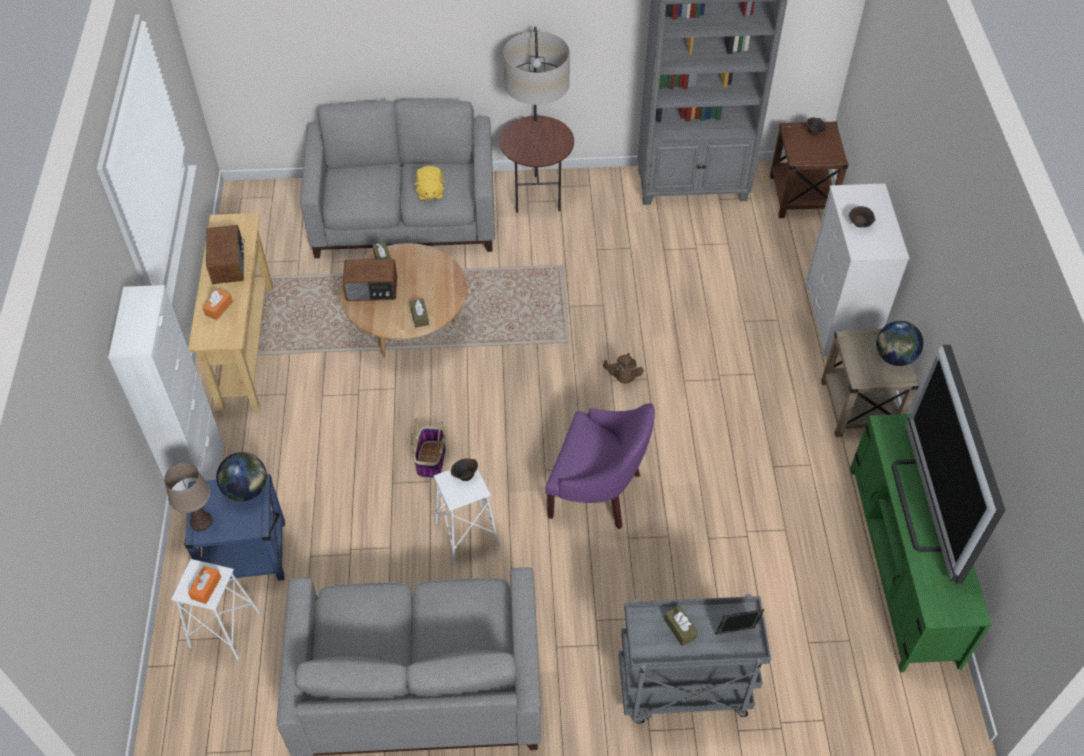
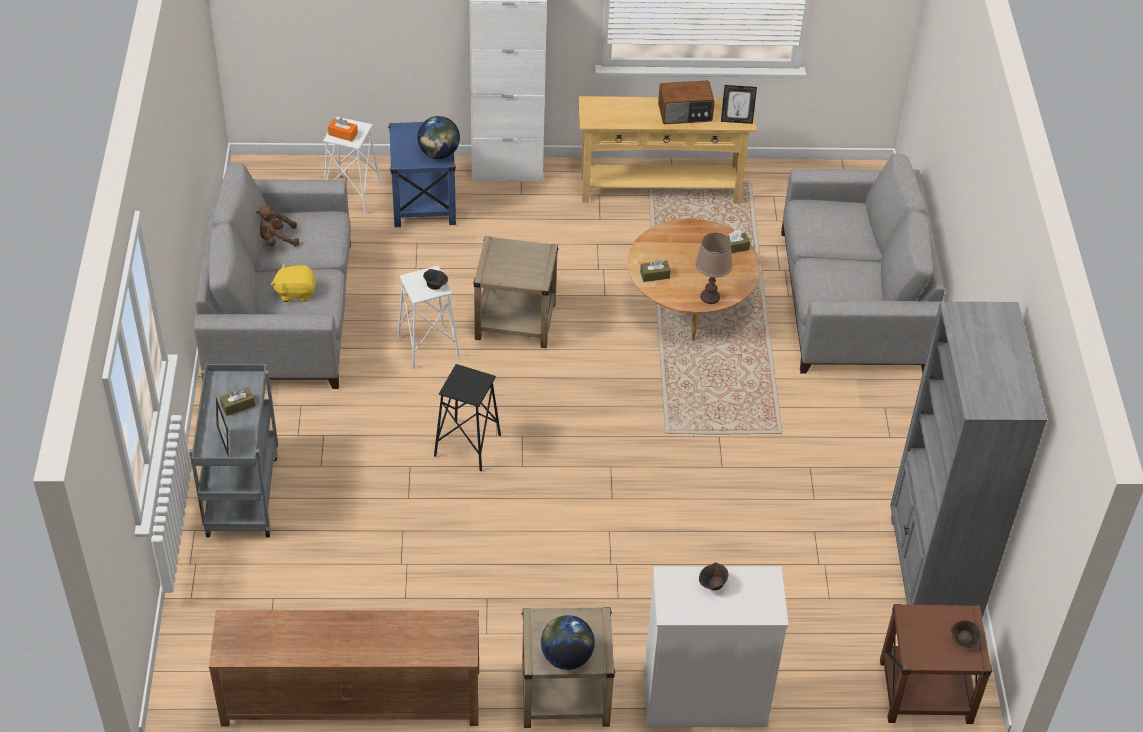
camera: 90 degrees right, 5 degrees down
brown table lamp [164,463,212,531] -> brown table lamp moved to [696,233,732,304]
orange tissue box [202,289,233,320] -> none
radio [342,259,397,301] -> none
basket [411,419,446,478] -> beige side table [473,236,559,348]
yellow plush toy [414,166,445,201] -> yellow plush toy moved to [271,264,317,302]
floor lamp [500,27,574,213] -> none
purple armchair [545,403,655,529] -> black stool [434,364,501,471]
brown plush toy [603,353,644,384] -> brown plush toy moved to [256,205,299,246]
green tv stand [850,414,992,673] -> brown tv stand [209,610,479,727]
television [891,345,1005,584] -> none
none -> picture frame [721,85,757,124]

